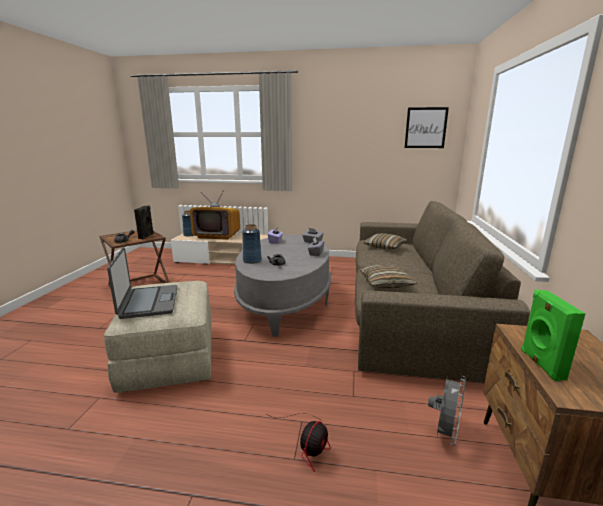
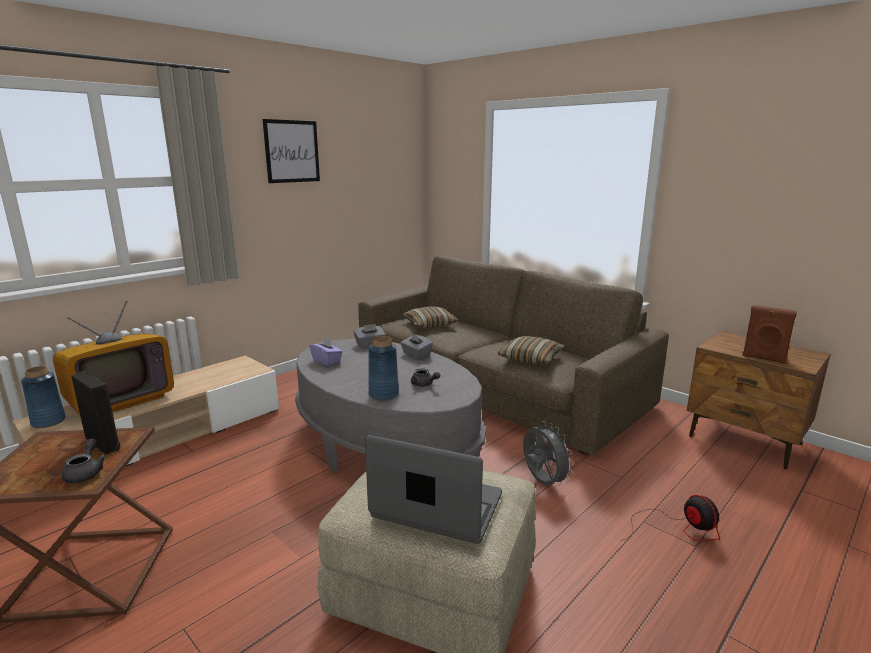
camera: 55 degrees left, 0 degrees up
picture [404,107,449,148] -> picture moved to [263,119,320,183]
grey fan [428,376,466,445] -> grey fan moved to [523,421,574,486]
green speaker [521,289,586,381] -> brown speaker [742,305,797,364]

